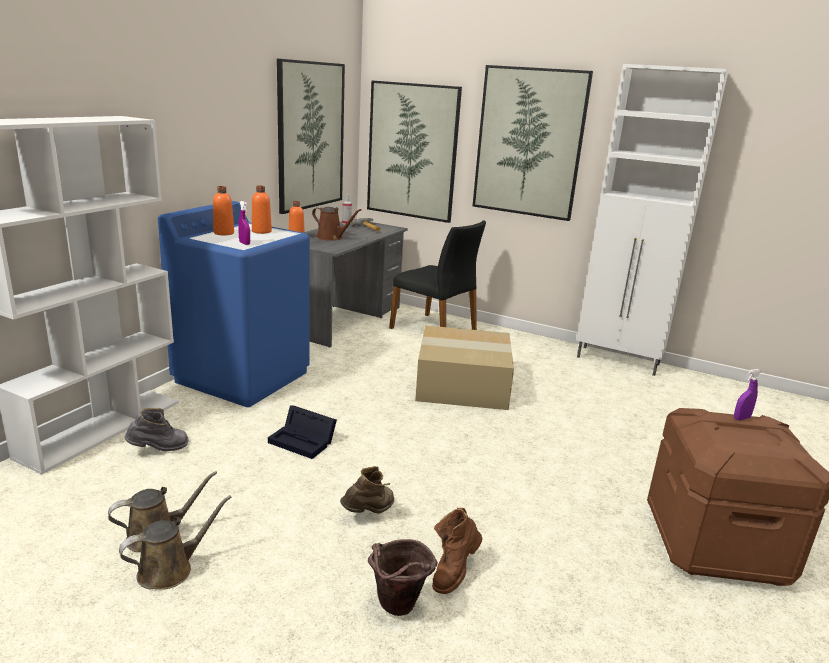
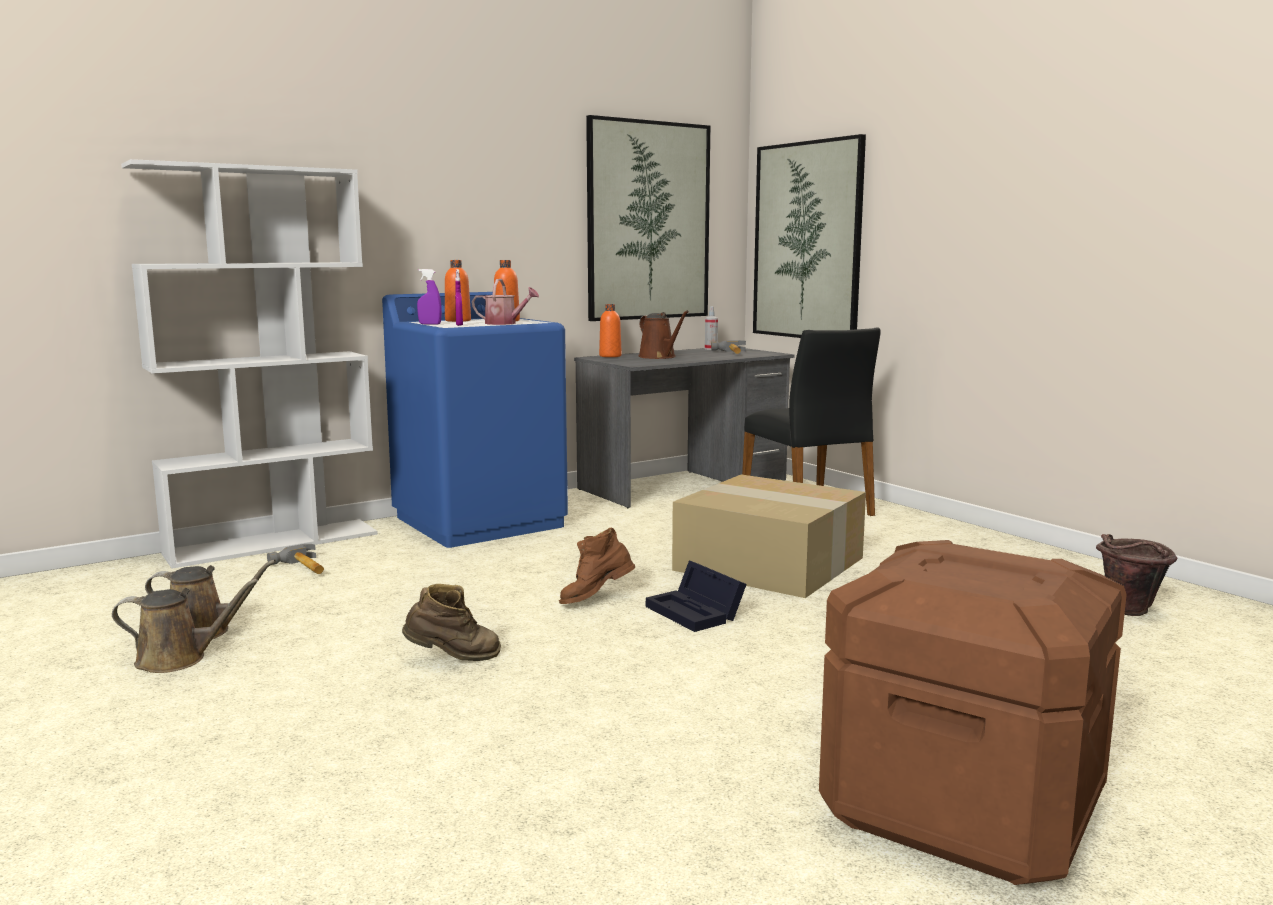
camera: 30 degrees right, 10 degrees down
grey boot [125,408,189,452] -> hammer [267,544,324,574]
black storage box [268,405,337,459] -> black storage box moved to [646,560,747,632]
brown bucket [368,539,438,616] -> brown bucket moved to [1096,534,1178,616]
brown boot [432,508,482,594] -> brown boot moved to [559,527,636,604]
picture [473,65,593,221] -> none
white cabinet [577,64,728,376] -> none
purple spray bottle [734,369,761,420] -> purple spray bottle moved to [417,269,442,325]
none -> watering can [472,279,539,325]

